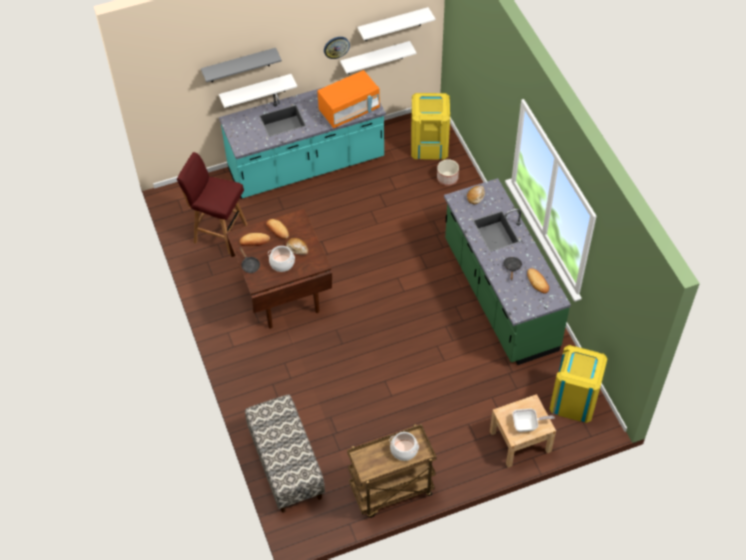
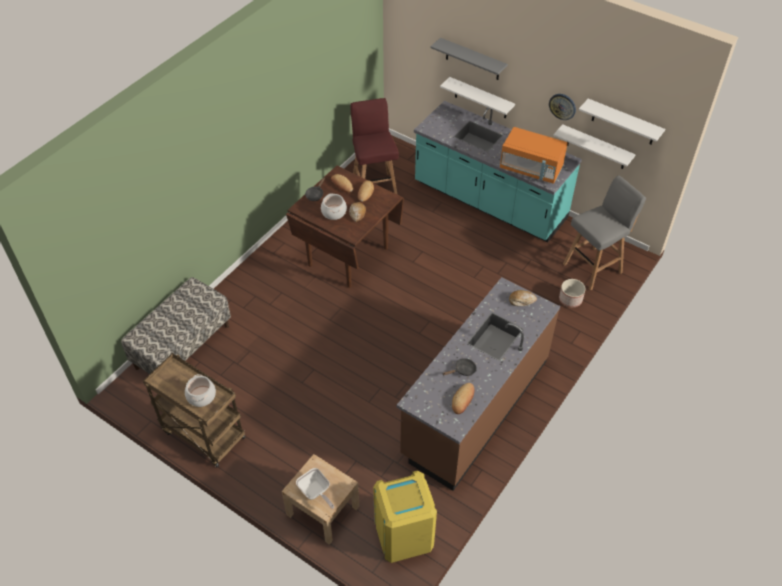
camera: 55 degrees right, 5 degrees down
yellow trash can [411,93,450,159] -> grey stool [563,176,646,290]
green counter [444,178,571,365] -> brown counter [397,277,560,491]

